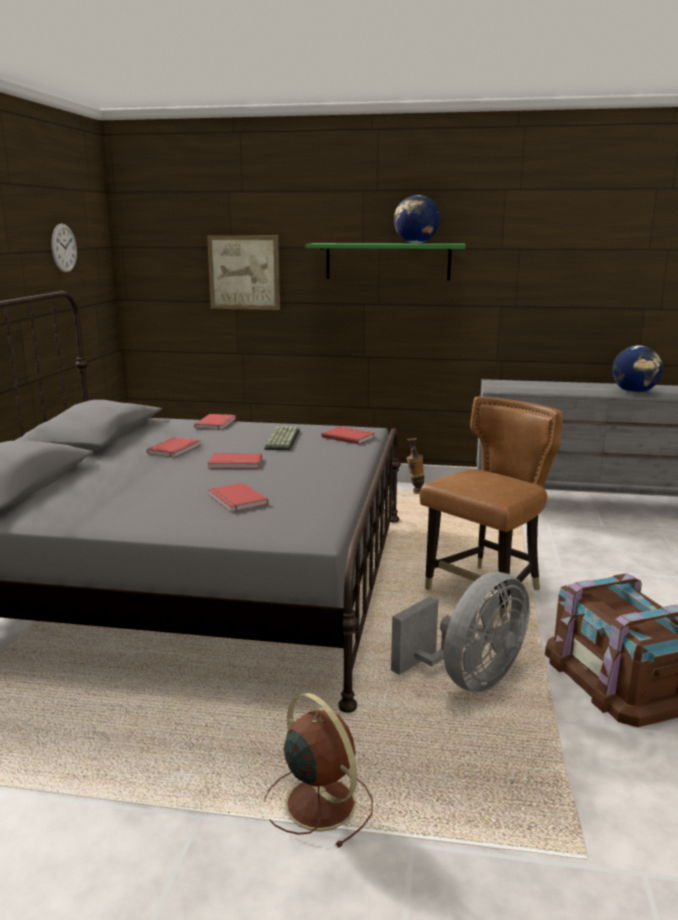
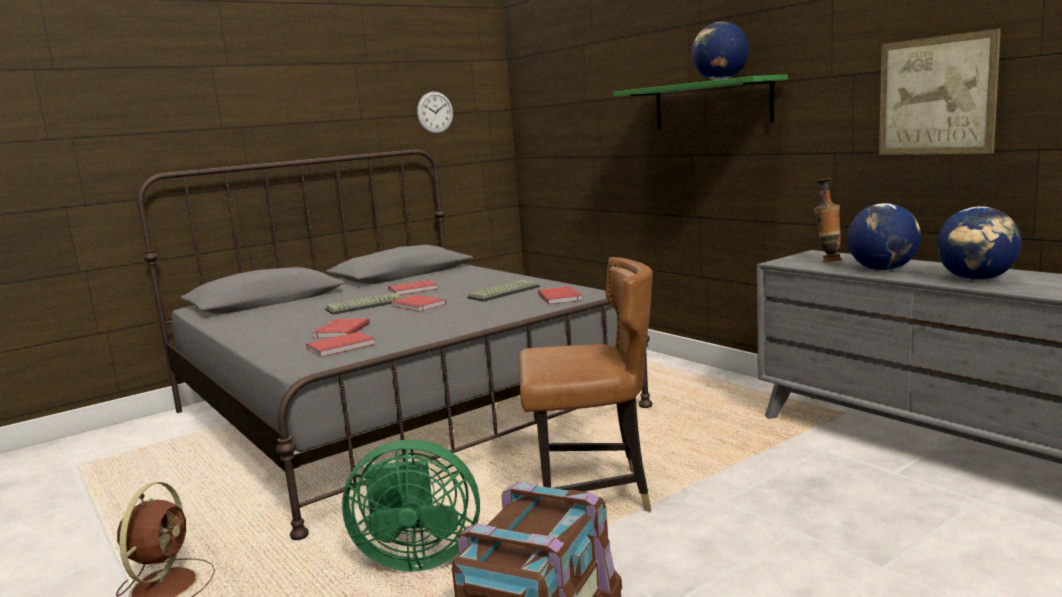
camera: 45 degrees right, 5 degrees down
red book [194,414,236,430] -> red book moved to [306,332,375,357]
picture [207,235,280,310] -> picture moved to [879,29,1001,155]
grey fan [391,572,530,693] -> green fan [342,439,480,571]
vase [406,438,424,494] -> vase moved to [814,178,842,262]
none -> keyboard [325,293,402,315]
none -> globe [847,203,921,271]

